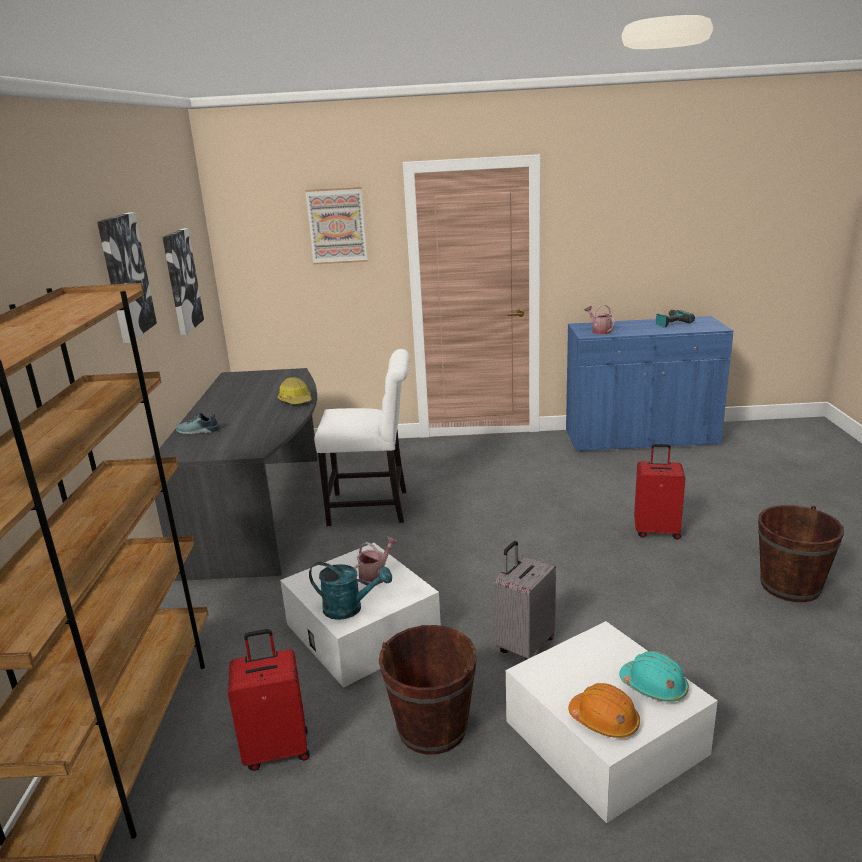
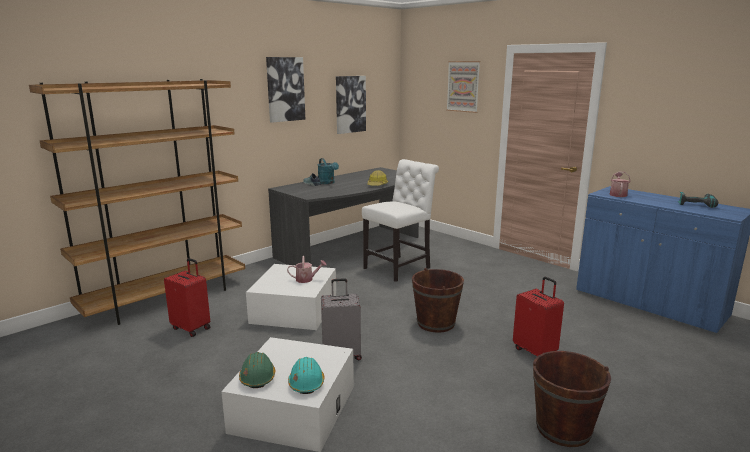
camera: 45 degrees right, 5 degrees down
turquoise watering can [309,562,392,620] -> turquoise watering can moved to [318,158,339,184]
white chair [314,349,410,527] -> white chair turned 90 degrees counterclockwise [362,159,439,282]
brown bucket [379,625,477,755] -> brown bucket moved to [412,268,464,333]
orange hard hat [568,683,640,738] -> green hard hat [239,352,275,388]

